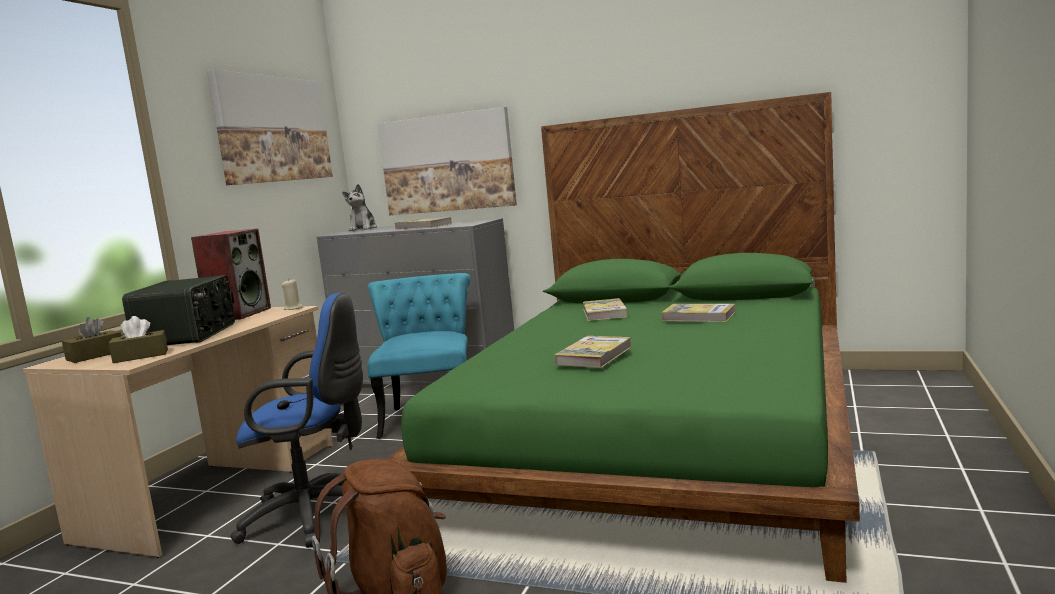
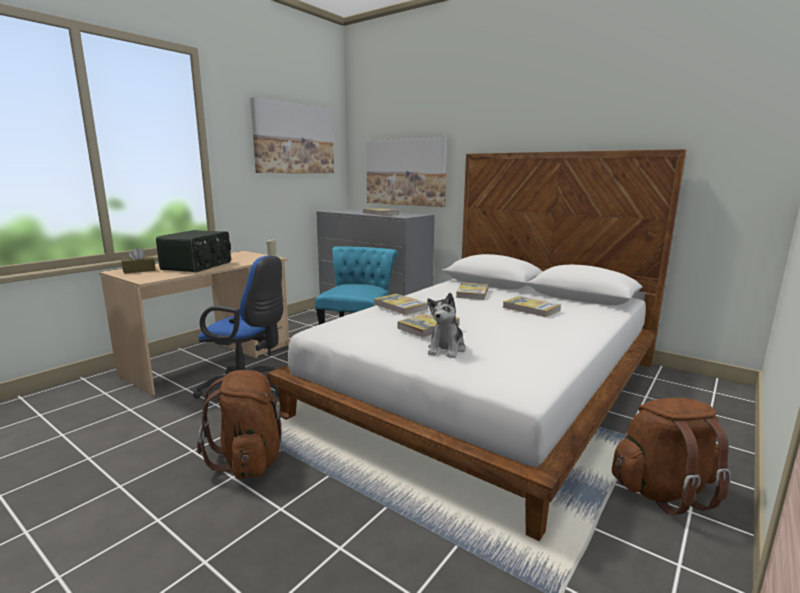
camera: 15 degrees right, 5 degrees up
brown tissue box [109,316,168,363] -> none
speaker [191,229,271,320] -> none
plush toy [342,184,377,231] -> plush toy moved to [427,293,466,358]
green bed [386,92,860,583] -> white bed [267,149,686,541]
none -> book [374,294,428,315]
none -> brown backpack [612,398,731,515]

